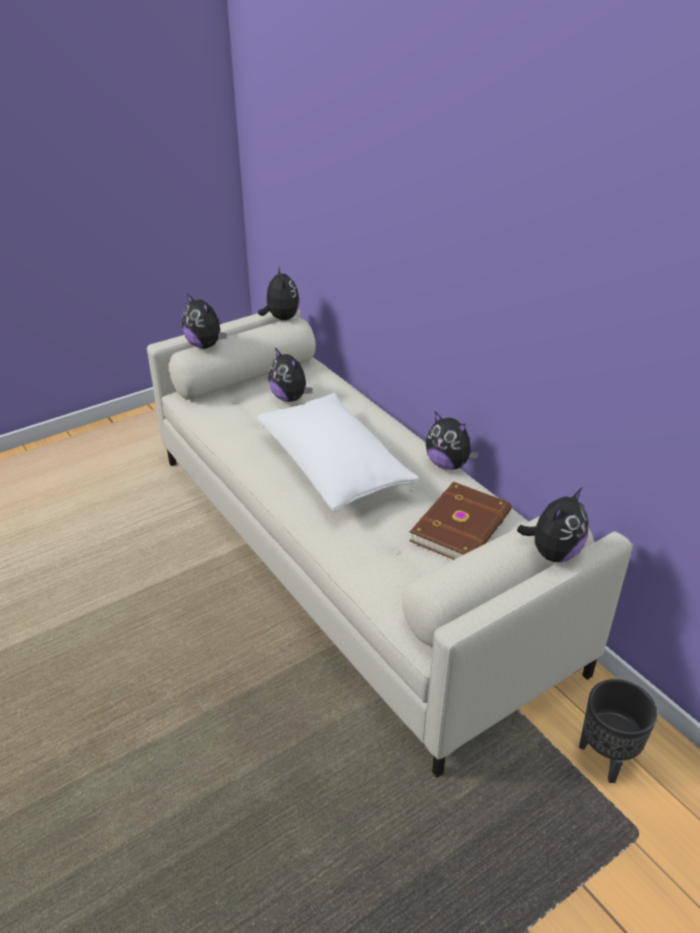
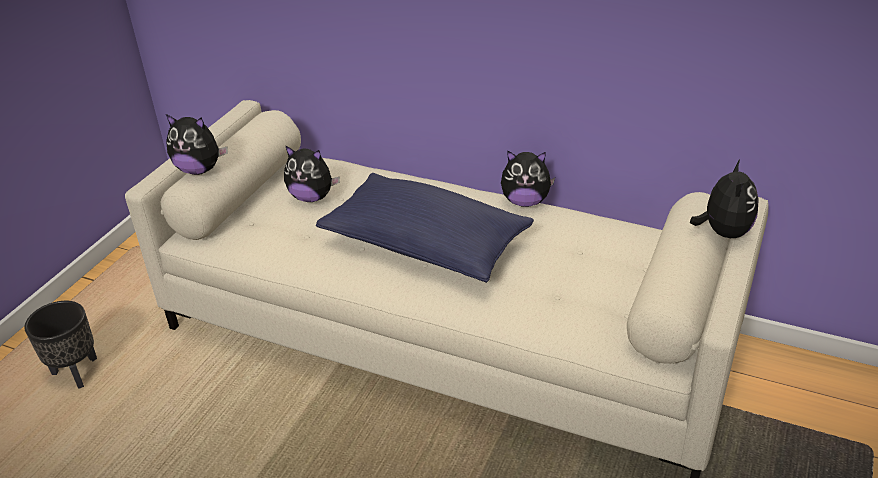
camera: 30 degrees left, 0 degrees up
white pillow [257,393,419,512] -> blue pillow [316,173,534,283]
plush toy [258,266,299,321] -> none
brown book [409,482,512,559] -> none
black planter [579,679,658,783] -> black planter moved to [24,301,97,389]

